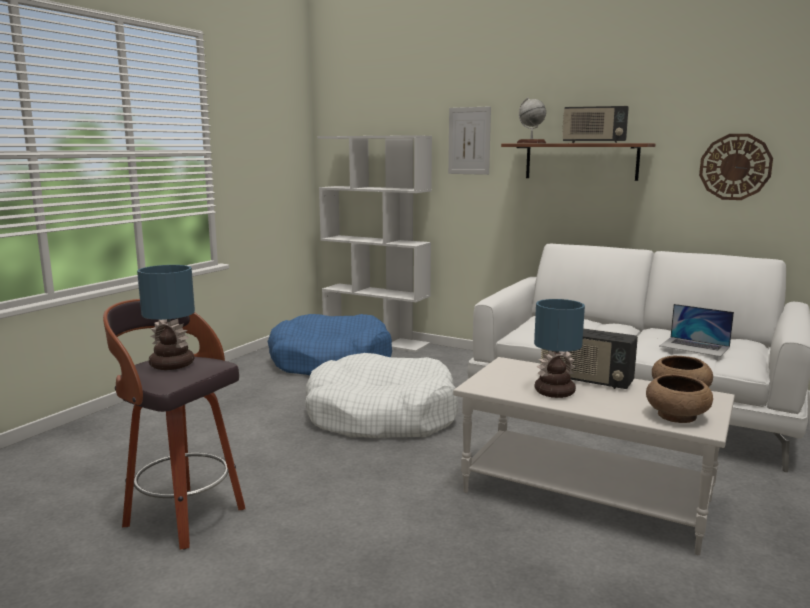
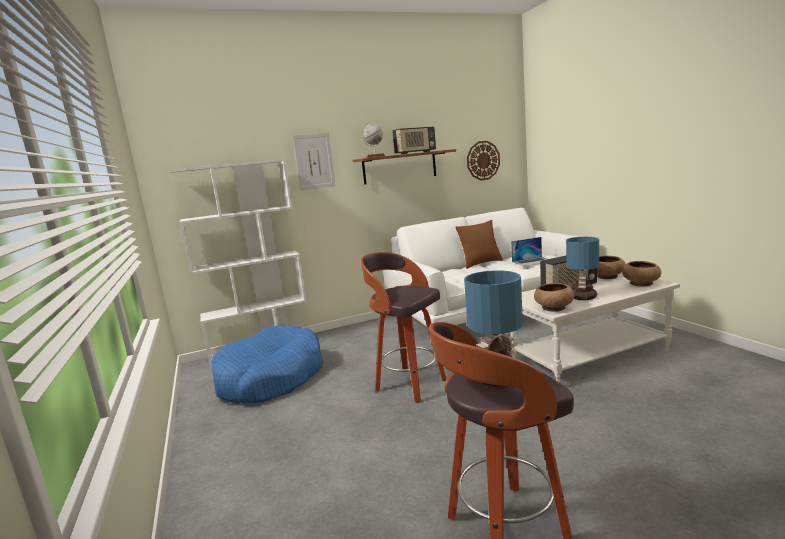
camera: 50 degrees left, 0 degrees up
white dog bed [305,353,458,438] -> stool [361,252,446,403]
none -> brown pillow [456,220,503,269]
none -> brown bowl [534,283,574,312]

